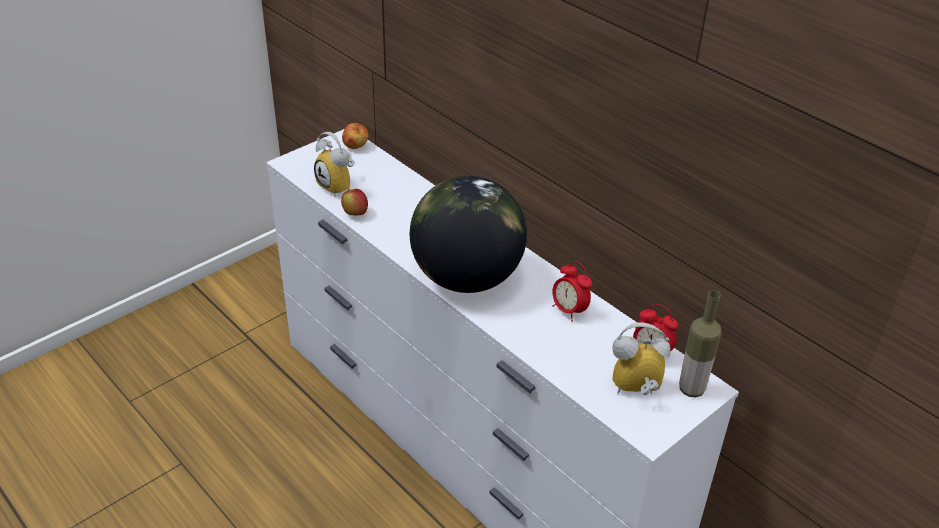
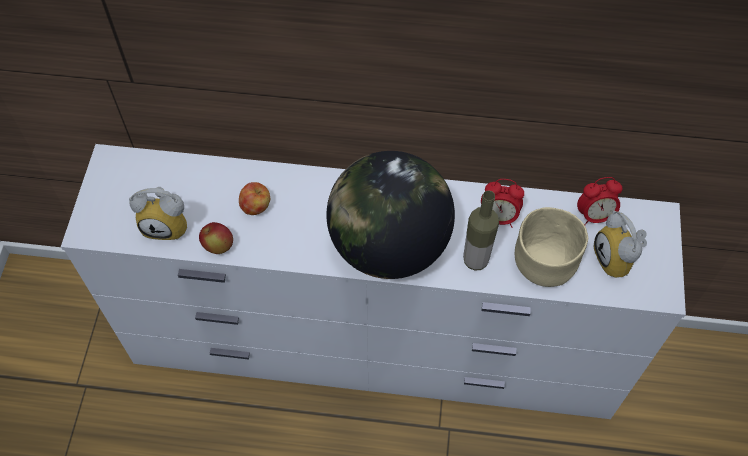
camera: 40 degrees left, 20 degrees up
apple [342,123,368,149] -> apple moved to [239,182,270,215]
alarm clock [613,322,671,395] -> alarm clock turned 60 degrees counterclockwise [594,210,647,278]
bottle [679,290,722,398] -> bottle moved to [463,191,499,271]
none -> beige bowl [515,207,588,287]

